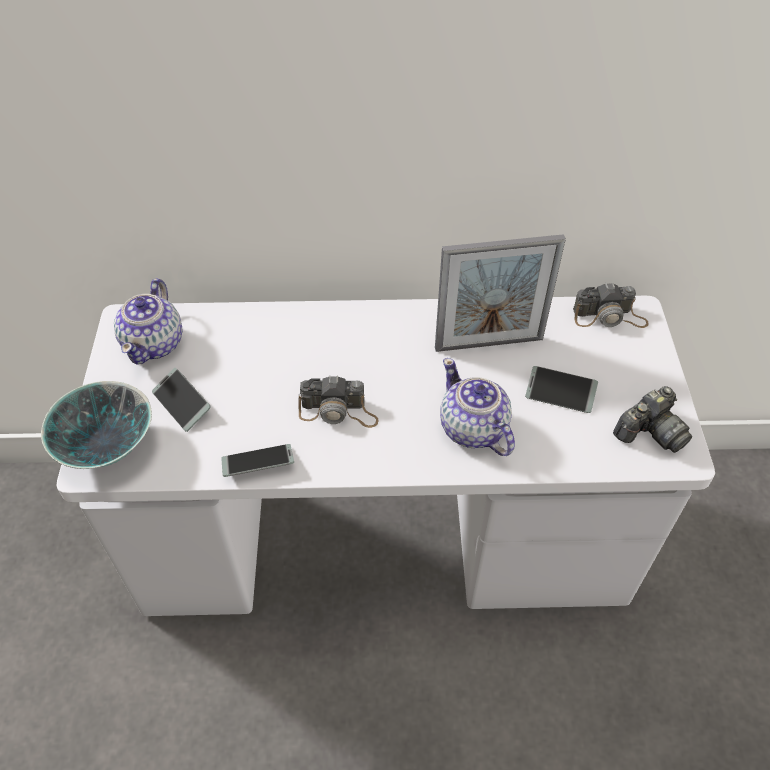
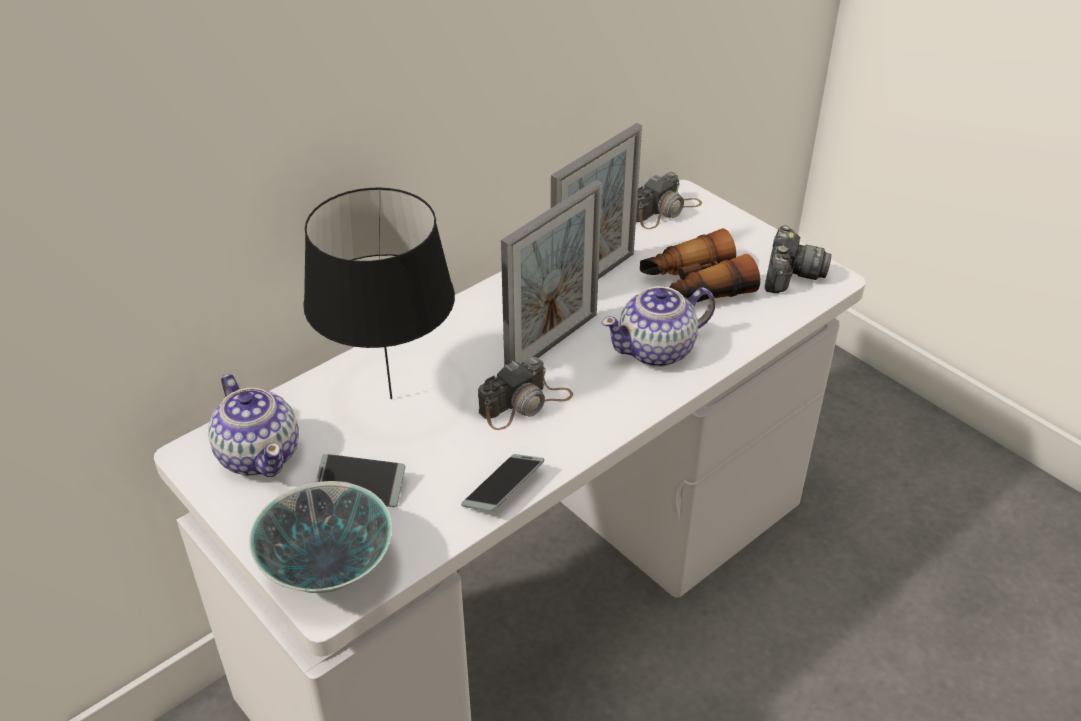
camera: 40 degrees left, 10 degrees down
teapot [440,358,515,456] -> teapot turned 45 degrees counterclockwise [601,286,715,367]
phone [525,366,598,413] -> binoculars [640,228,760,302]
none -> black table lamp [303,188,455,399]
none -> picture frame [501,180,602,367]

